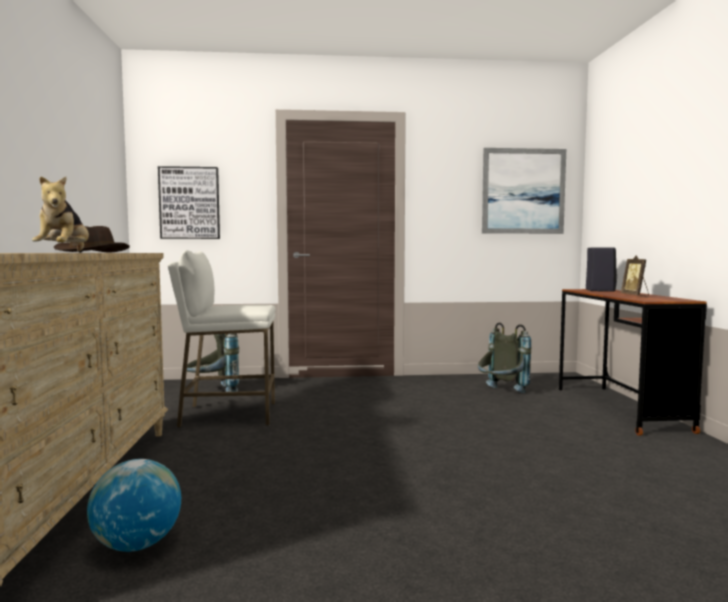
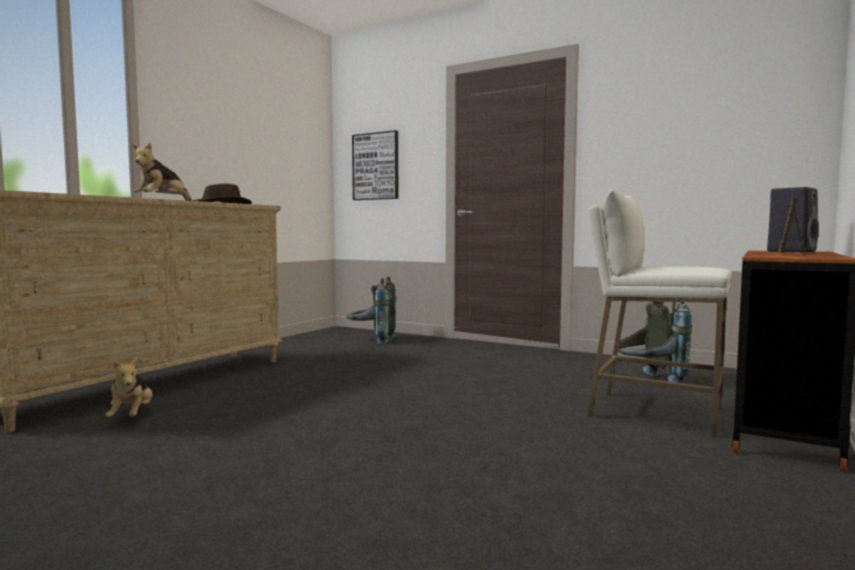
camera: 35 degrees right, 0 degrees up
globe [87,459,181,552] -> plush toy [106,357,153,417]
white stool [168,250,276,428] -> white stool moved to [587,189,732,437]
picture [482,148,566,234] -> none

